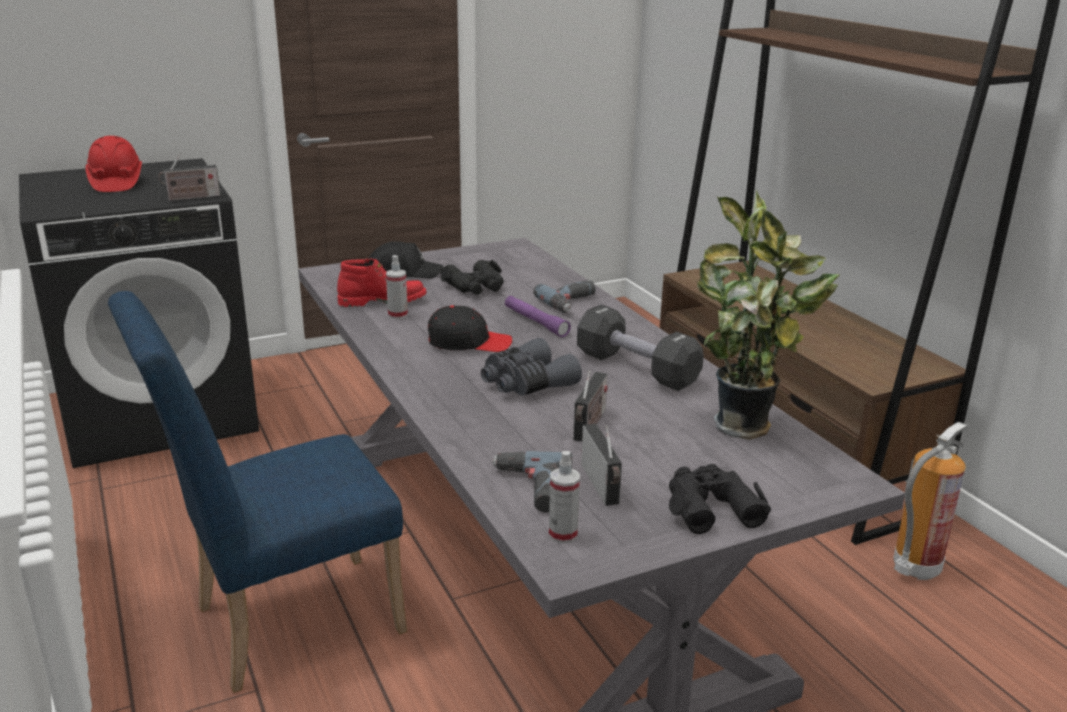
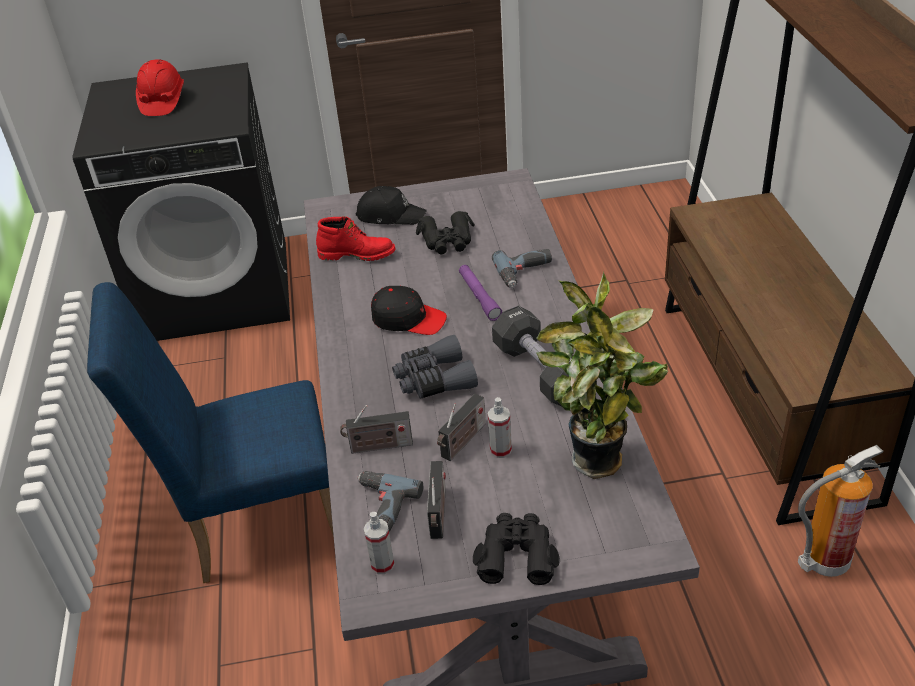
camera: 20 degrees right, 15 degrees up
radio [158,152,221,201] -> radio moved to [340,405,413,454]
spray bottle [386,255,408,319] -> spray bottle moved to [488,397,512,458]

